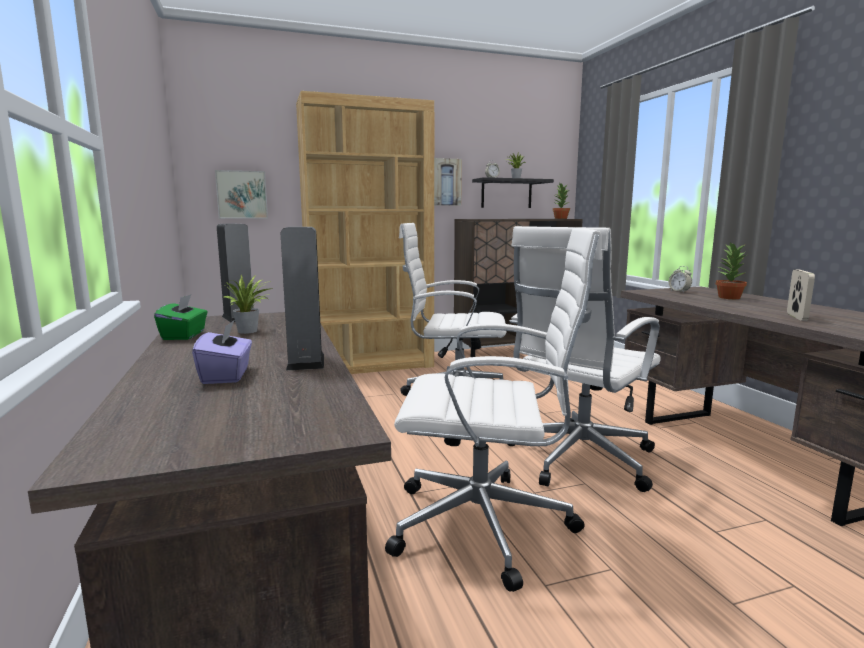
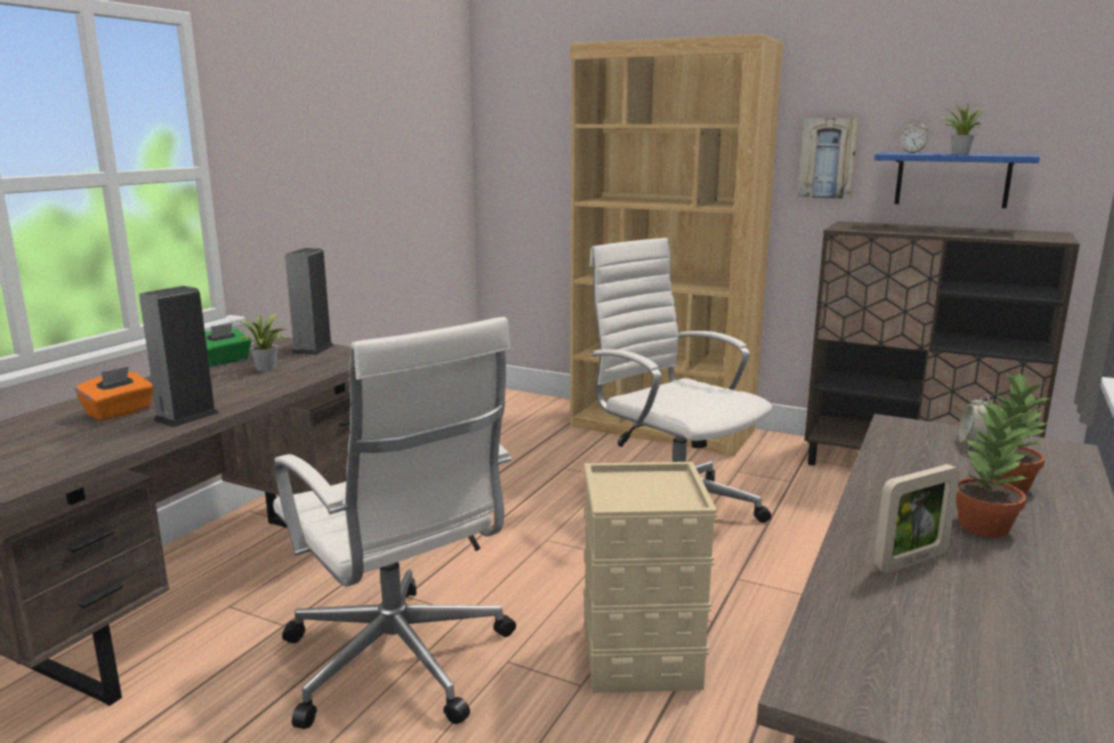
camera: 45 degrees right, 5 degrees up
purple tissue box [192,320,252,384] -> orange tissue box [75,366,153,421]
picture [215,170,268,219] -> none
black shelf [472,177,554,208] -> blue shelf [874,153,1040,208]
white office chair [508,226,661,492] -> beige storage box [583,462,717,693]
potted plant [553,183,570,219] -> potted plant moved to [956,399,1034,537]

